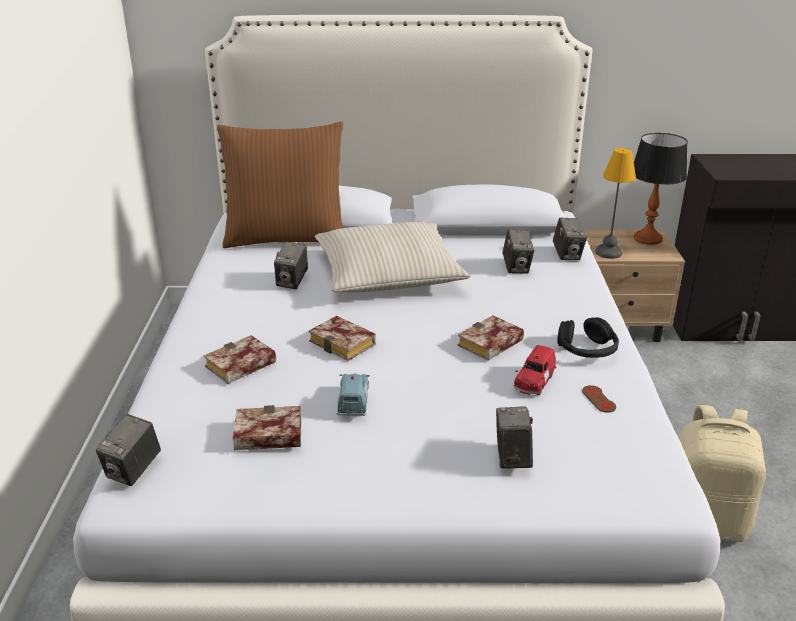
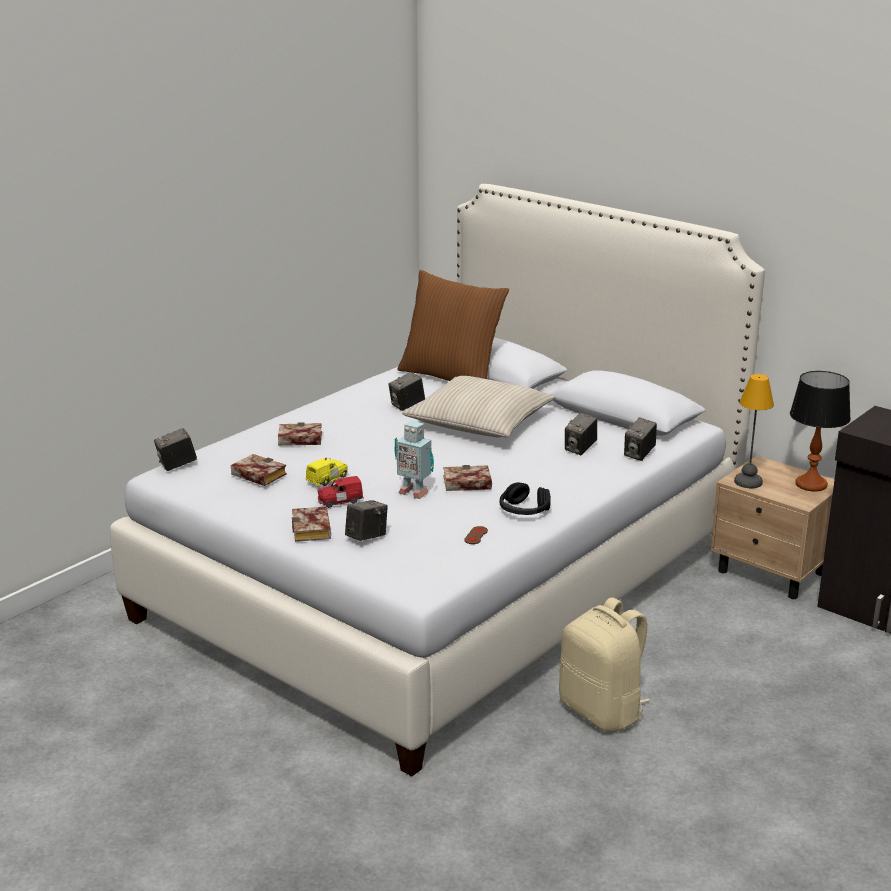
camera: 40 degrees right, 5 degrees down
book [309,316,376,361] -> book moved to [292,507,331,542]
blue toy car [337,374,370,416] -> yellow toy car [305,458,348,486]
red toy car [514,345,556,395] -> red toy car moved to [318,476,363,508]
none -> toy robot [394,421,434,499]

